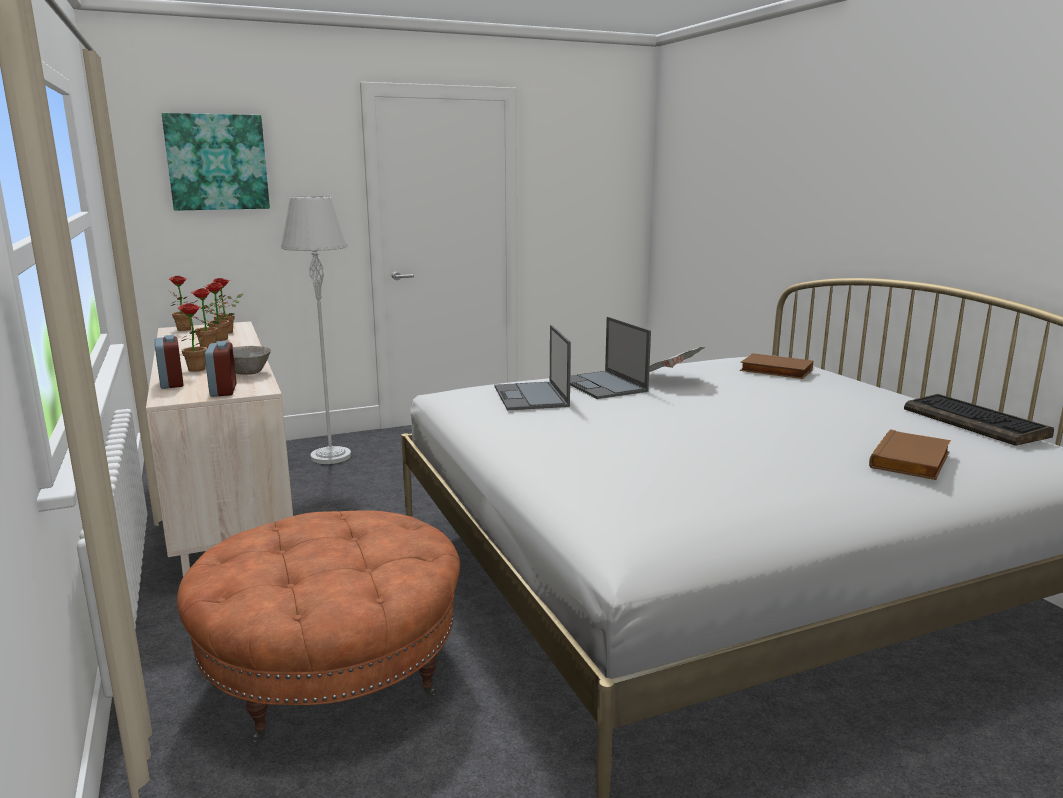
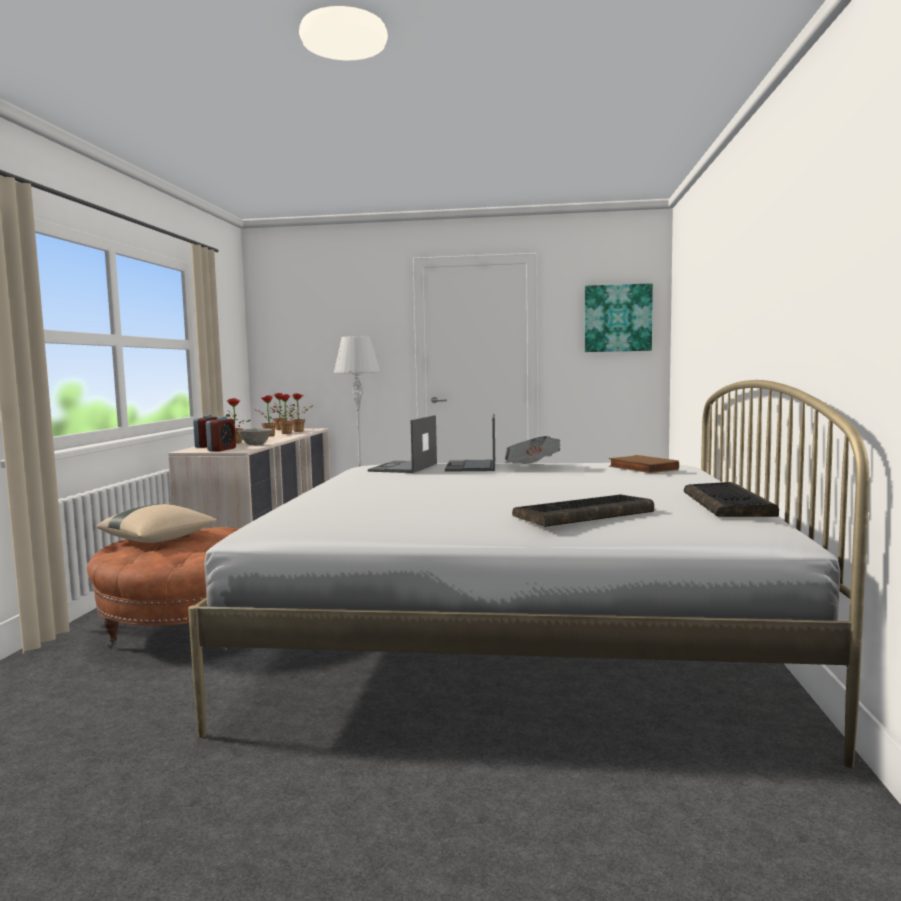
camera: 30 degrees right, 10 degrees down
picture [162,113,270,211] -> picture moved to [585,283,653,352]
brown book [869,429,951,480] -> keyboard [512,495,654,527]
none -> beige pillow [96,504,217,543]

